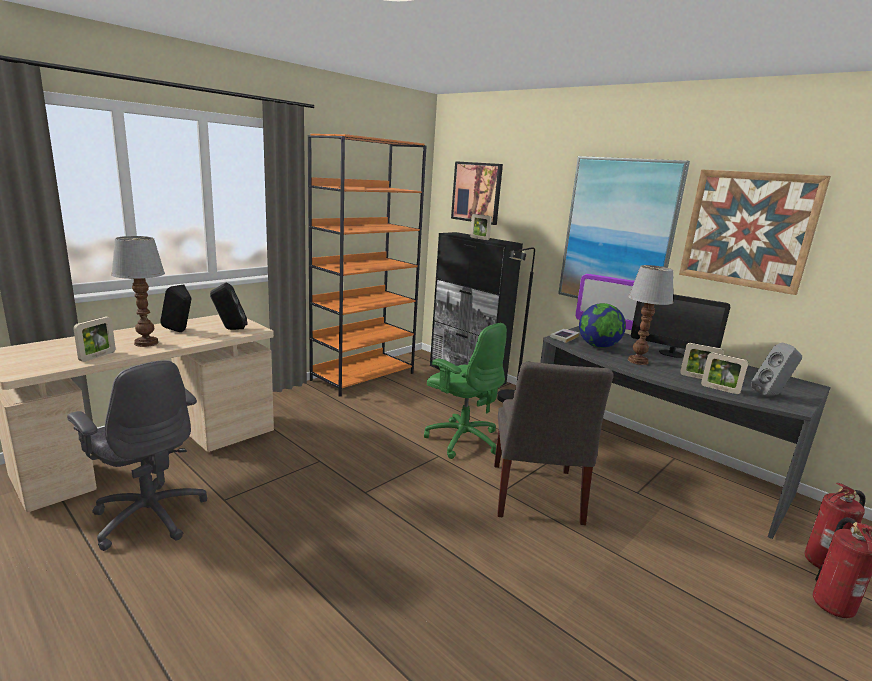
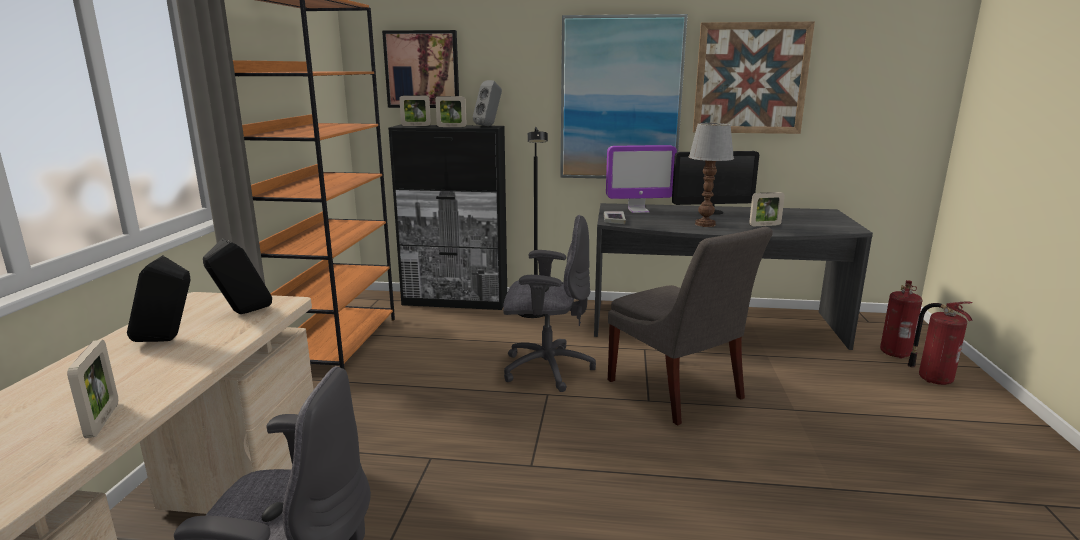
camera: 35 degrees left, 0 degrees up
table lamp [111,236,165,347] -> none
green office chair [424,323,507,459] -> grey office chair [503,215,596,392]
globe [579,303,626,348] -> none
picture frame [701,352,748,394] -> picture frame moved to [399,96,431,126]
grey speaker [751,343,802,396] -> grey speaker moved to [473,80,502,126]

